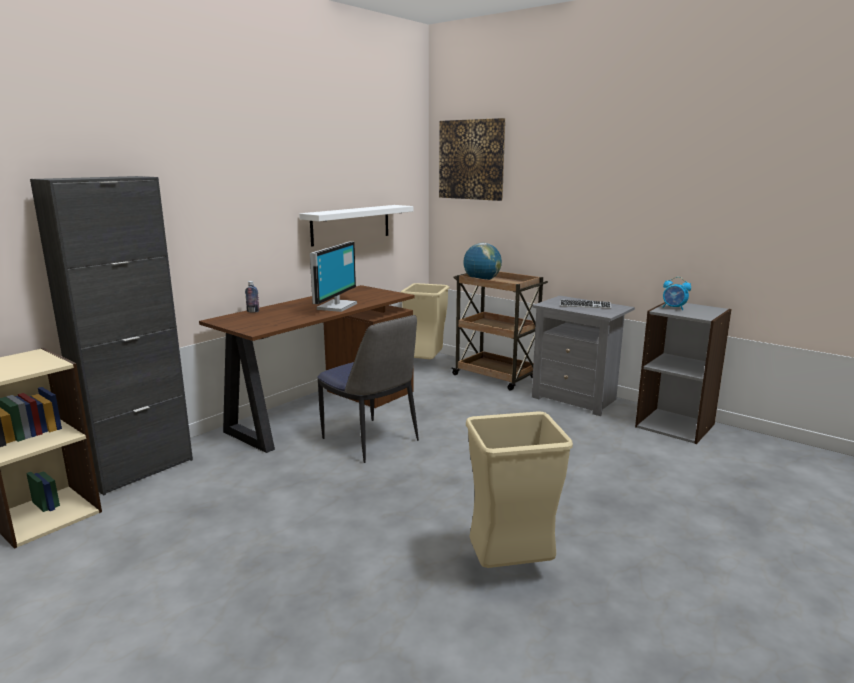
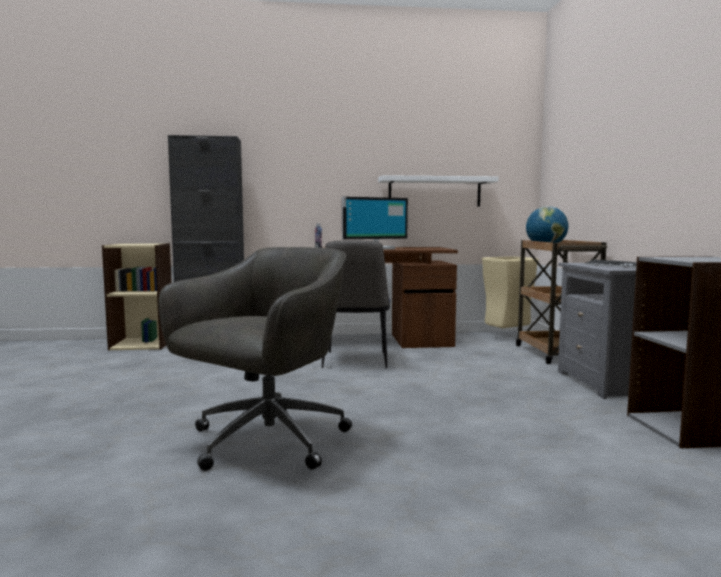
camera: 45 degrees right, 10 degrees down
picture [439,118,505,201] -> none
beige trash can [466,411,573,568] -> grey office chair [158,247,352,471]
alarm clock [662,277,691,310] -> none

